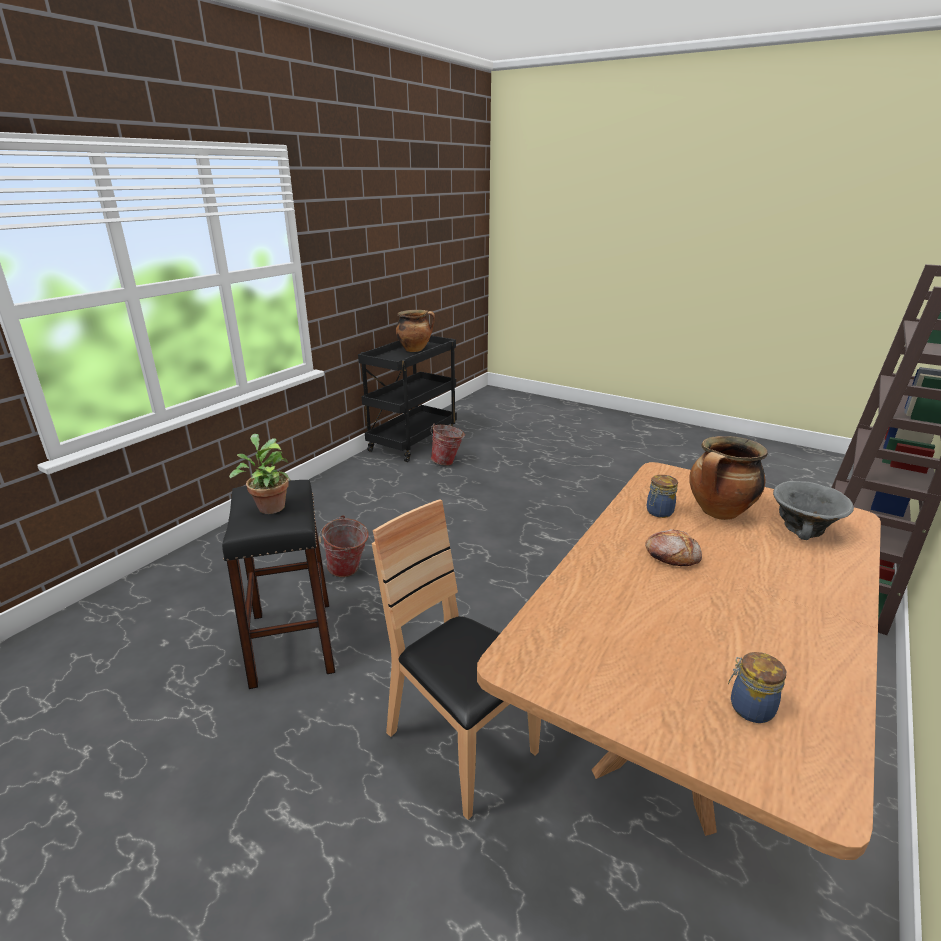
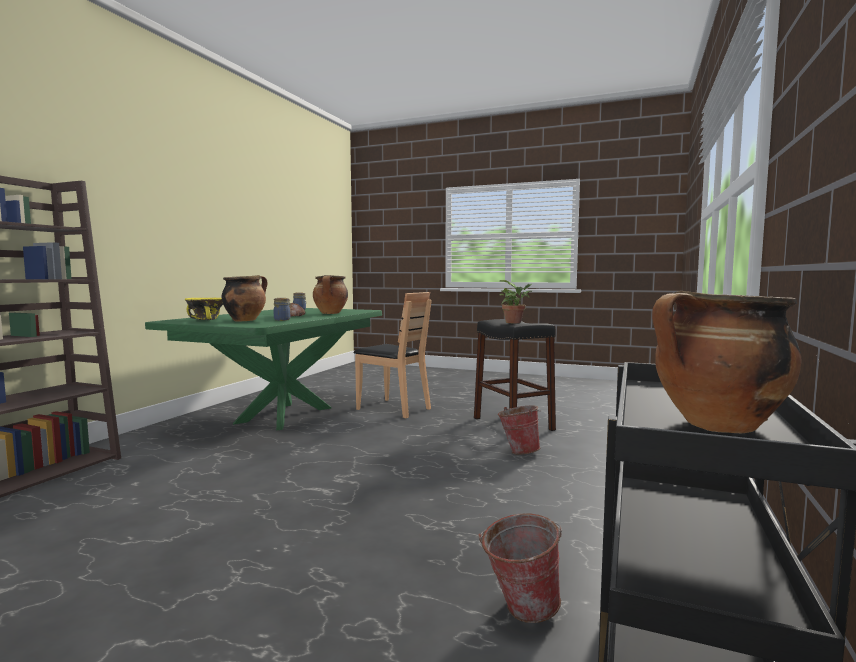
camera: 170 degrees right, 20 degrees down
brown dining table [477,462,881,860] -> green dining table [145,308,382,430]
grey bowl [773,481,854,540] -> yellow bowl [184,298,223,320]
none -> cooking pot [313,275,348,314]

